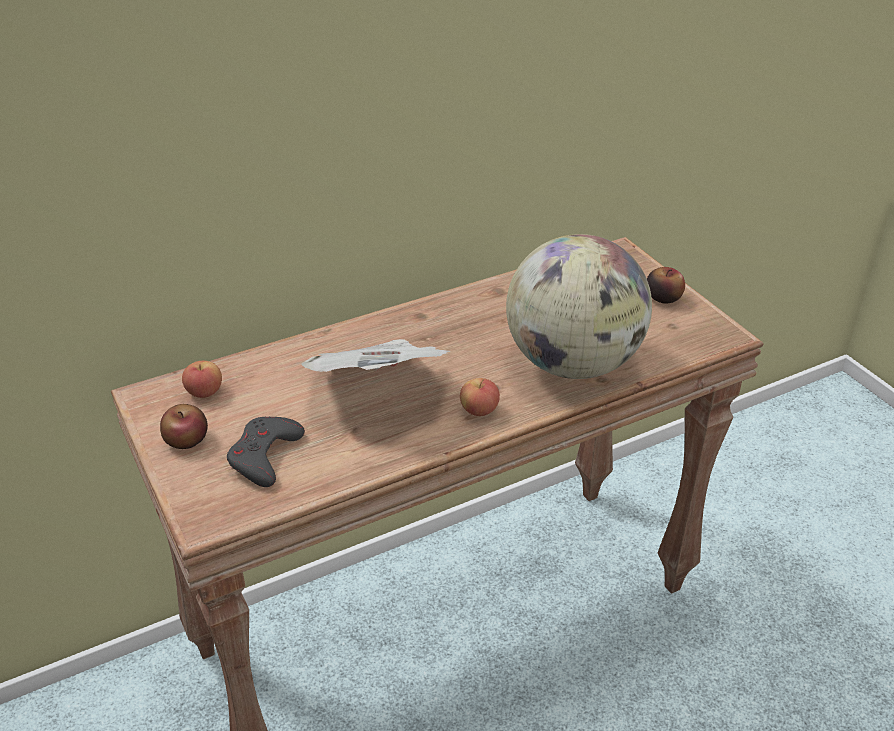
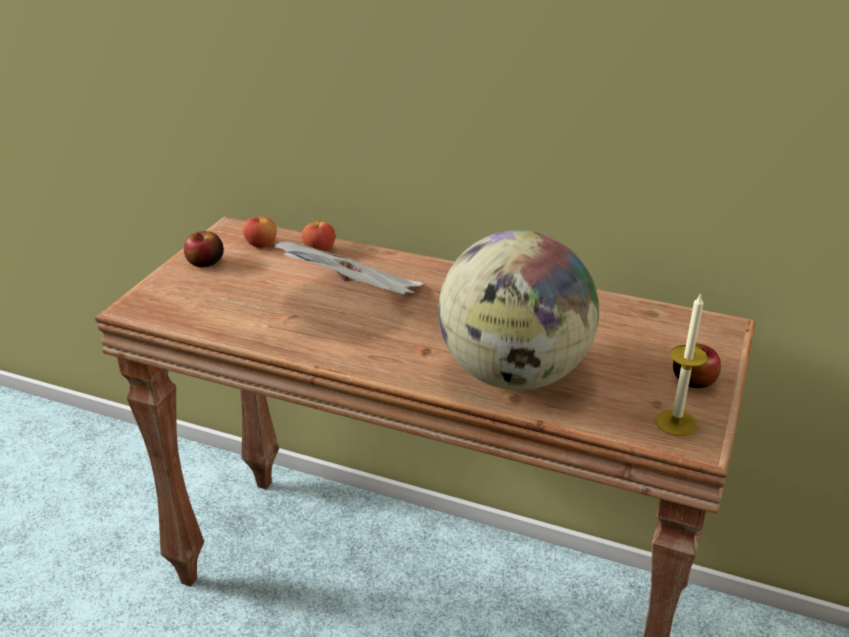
camera: 50 degrees right, 5 degrees down
grey game controller [227,417,305,487] -> none
apple [460,378,500,416] -> apple moved to [302,221,336,251]
none -> candle [655,293,707,436]

